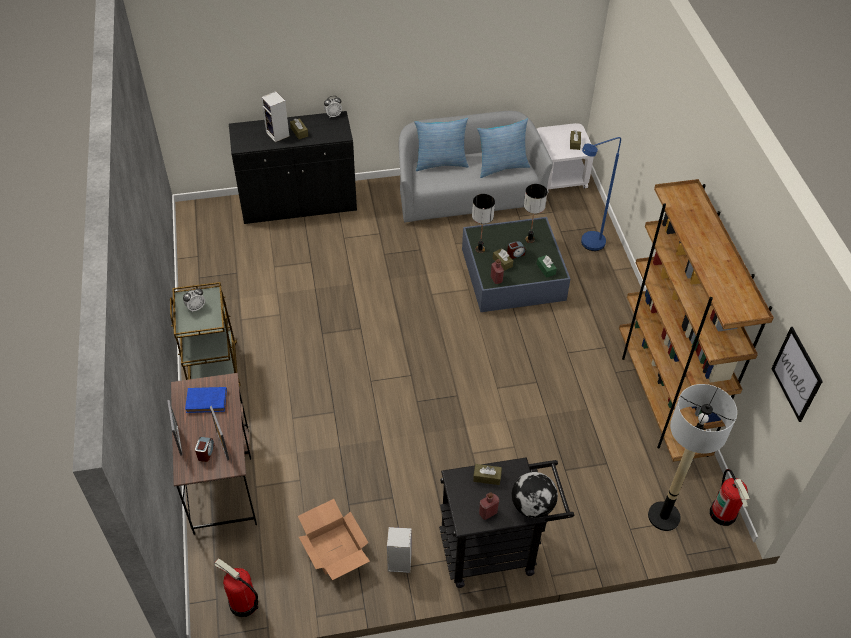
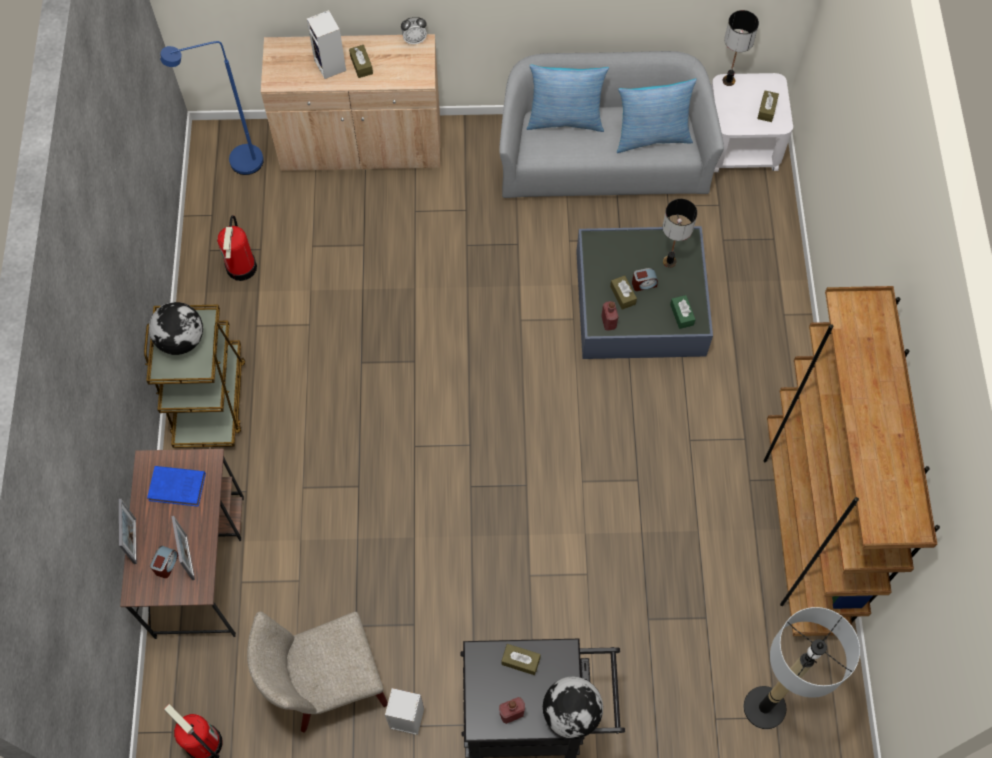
camera: 10 degrees right, 15 degrees up
alarm clock [183,288,205,312] -> globe [149,302,203,355]
black cabinet [229,111,357,224] -> beige cabinet [261,34,440,171]
cardboard box [298,499,370,580] -> beige chair [247,612,388,733]
table lamp [472,194,495,253] -> table lamp moved to [722,10,759,86]
blue floor lamp [581,137,621,251] -> blue floor lamp moved to [160,41,264,175]
fire extinguisher [709,469,750,526] -> fire extinguisher moved to [217,215,257,281]
picture [771,327,823,422] -> none

